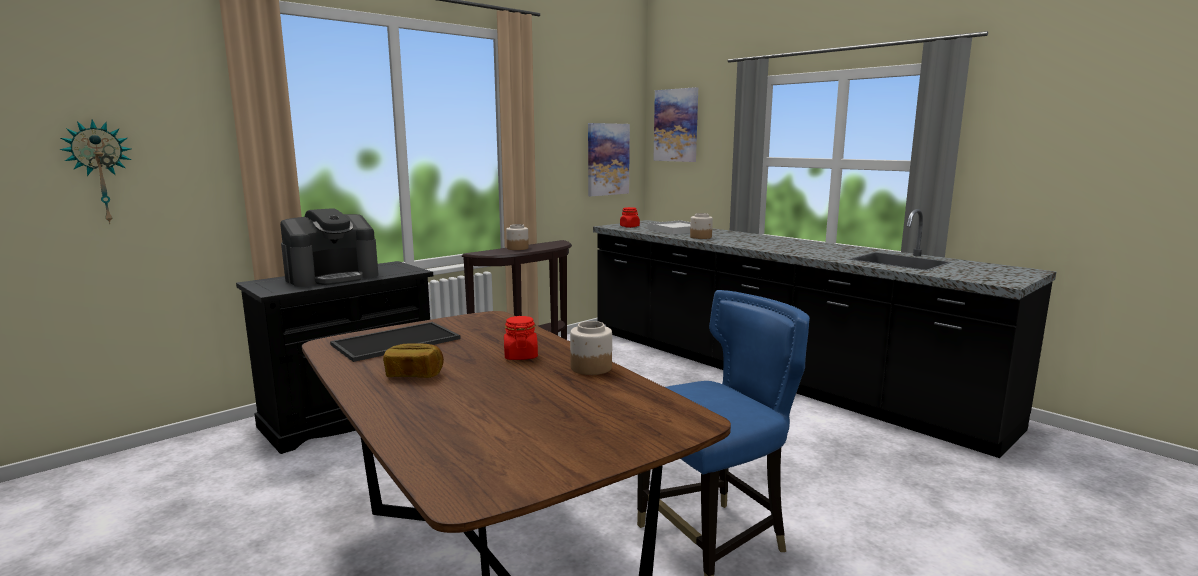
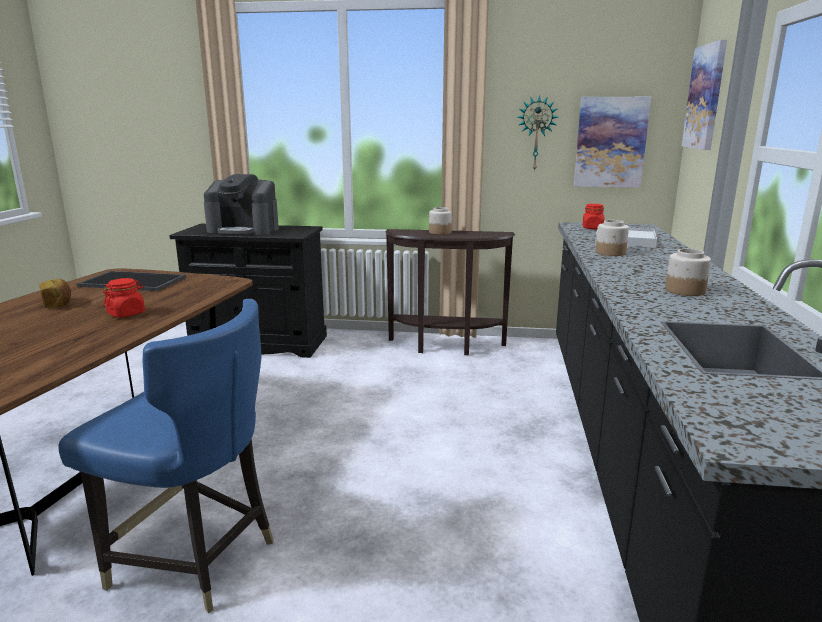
camera: 50 degrees right, 5 degrees up
wall clock [60,120,131,224] -> wall clock moved to [518,95,558,172]
jar [570,321,612,375] -> jar moved to [665,249,711,296]

